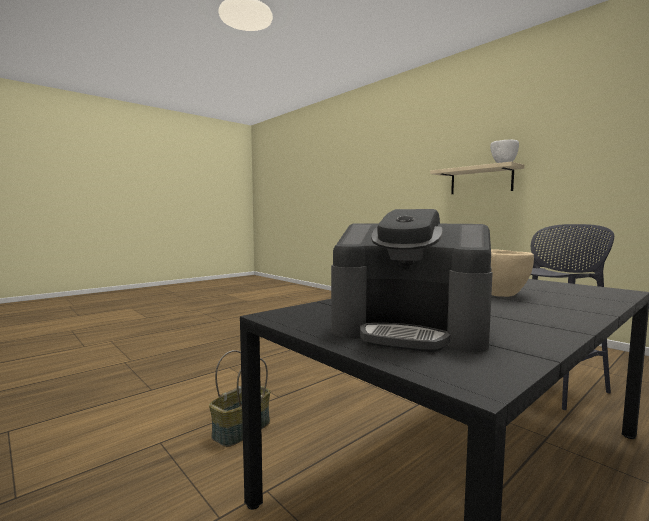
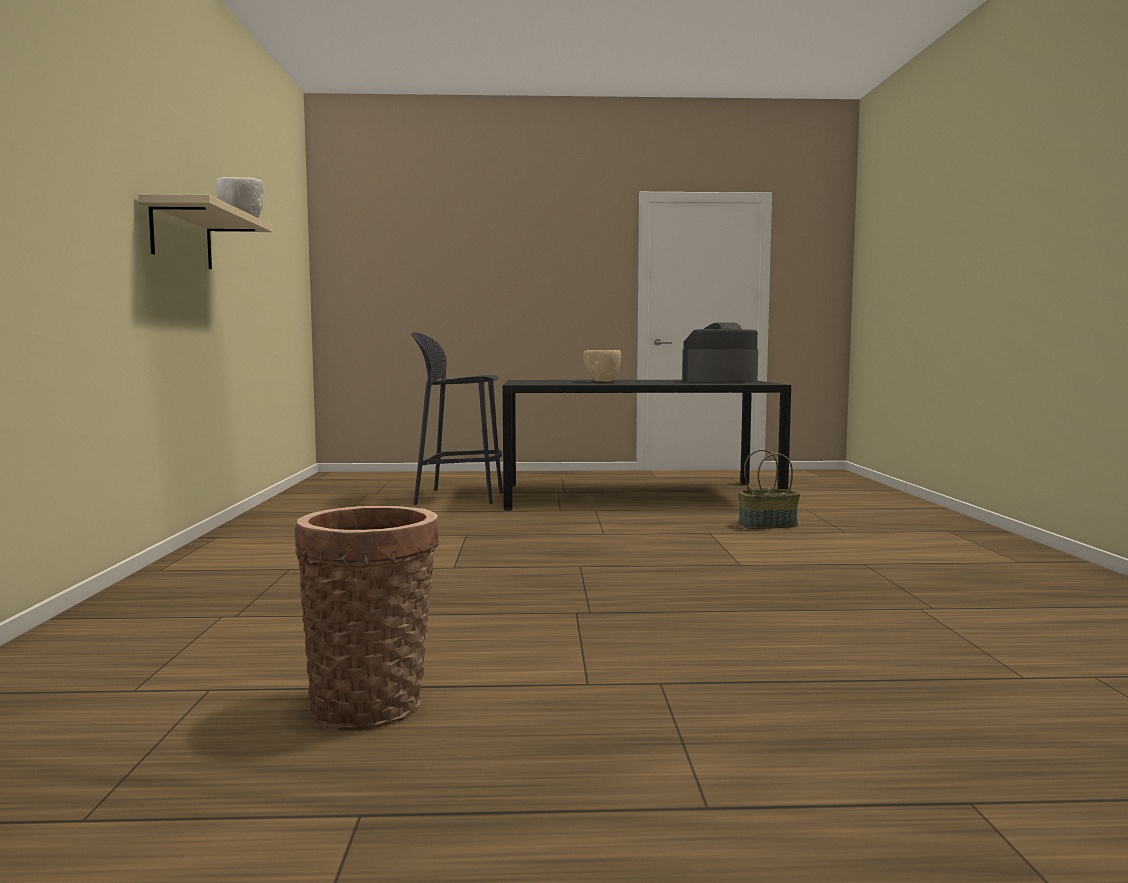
camera: 140 degrees left, 0 degrees up
coffee machine [331,209,493,352] -> coffee machine turned 75 degrees counterclockwise [682,322,758,382]
none -> basket [295,506,439,730]

